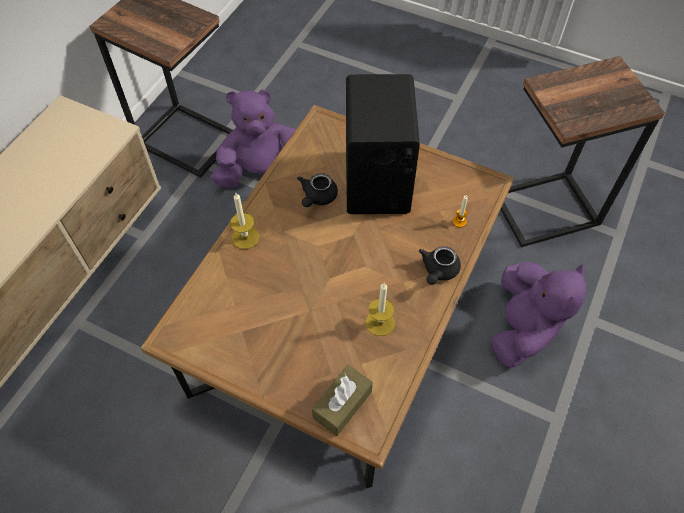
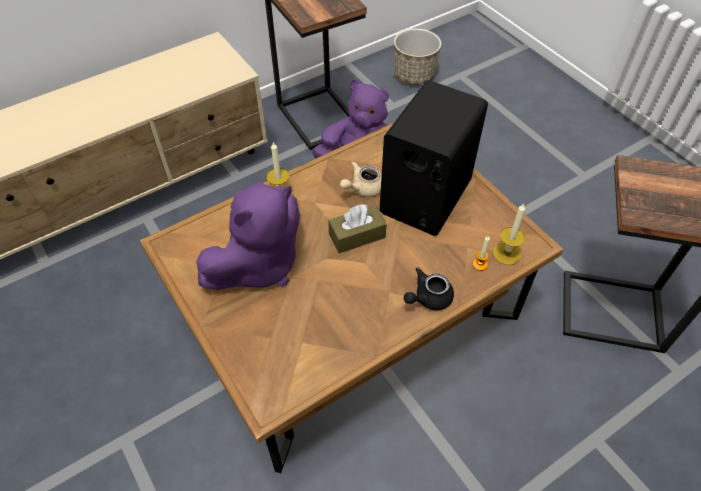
camera: 30 degrees right, 5 degrees down
black teapot [297,173,338,207] -> beige teapot [340,161,382,197]
brown tissue box [312,365,373,436] -> brown tissue box moved to [328,204,387,253]
candle [366,283,395,336] -> candle moved to [493,203,525,265]
purple plush toy [491,262,586,367] -> purple plush toy moved to [196,182,300,290]
none -> planter [394,29,441,85]

